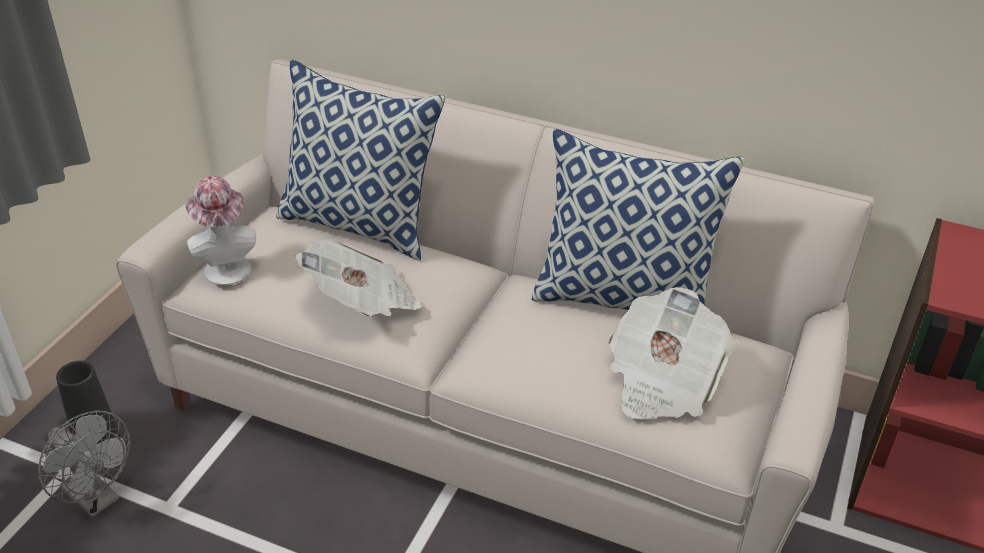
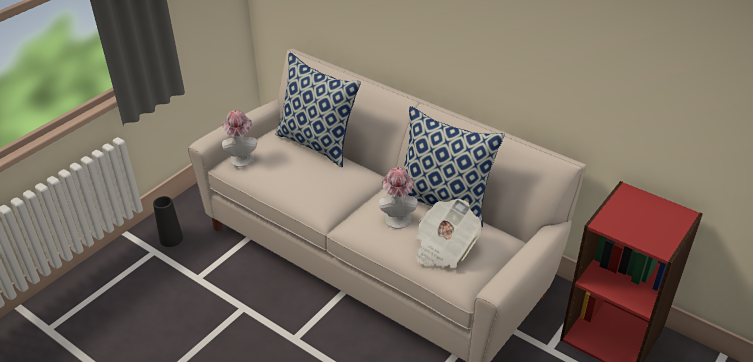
camera: 15 degrees right, 0 degrees up
grey fan [38,410,130,517] -> none
newspaper [295,238,422,316] -> none
none -> hat [379,167,418,229]

